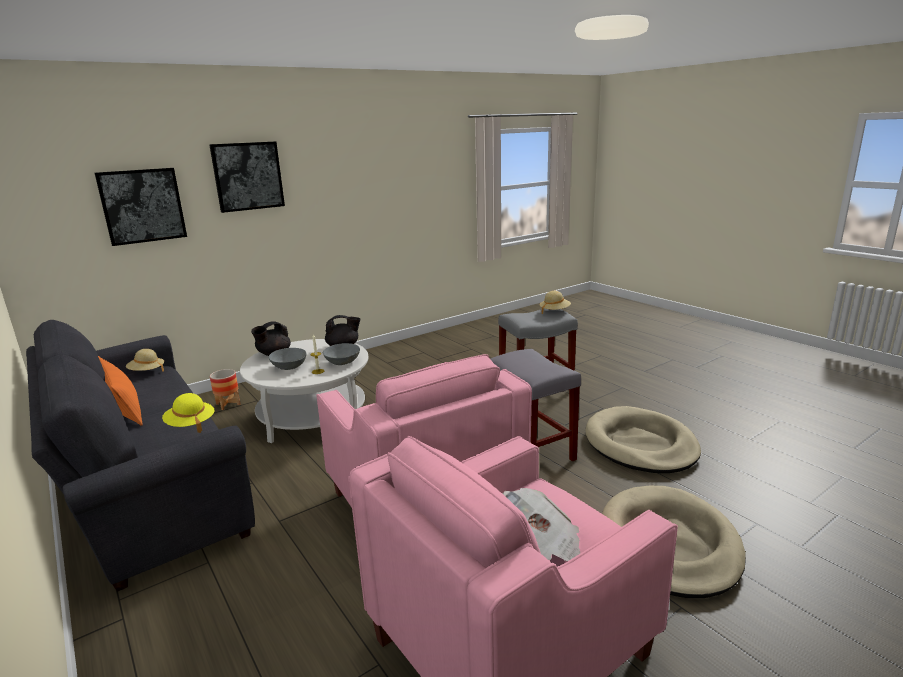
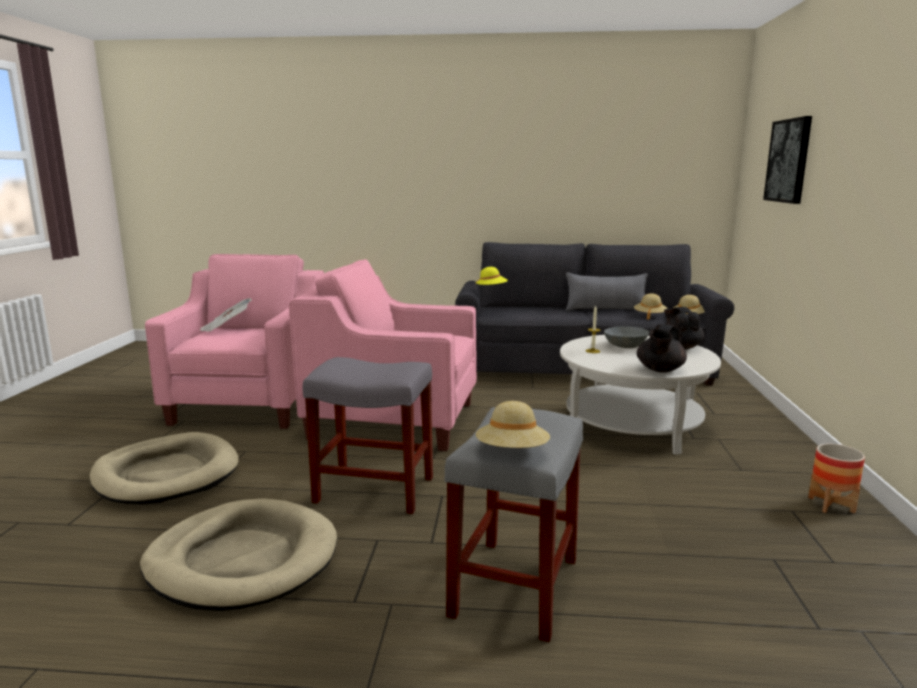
camera: 130 degrees right, 5 degrees down
orange pillow [98,356,143,426] -> grey pillow [566,273,648,311]
picture [209,142,285,213] -> none
planter [210,369,240,410] -> planter moved to [808,444,865,514]
grey bowl [323,343,360,365] -> none
none -> beige hat [634,293,668,320]

